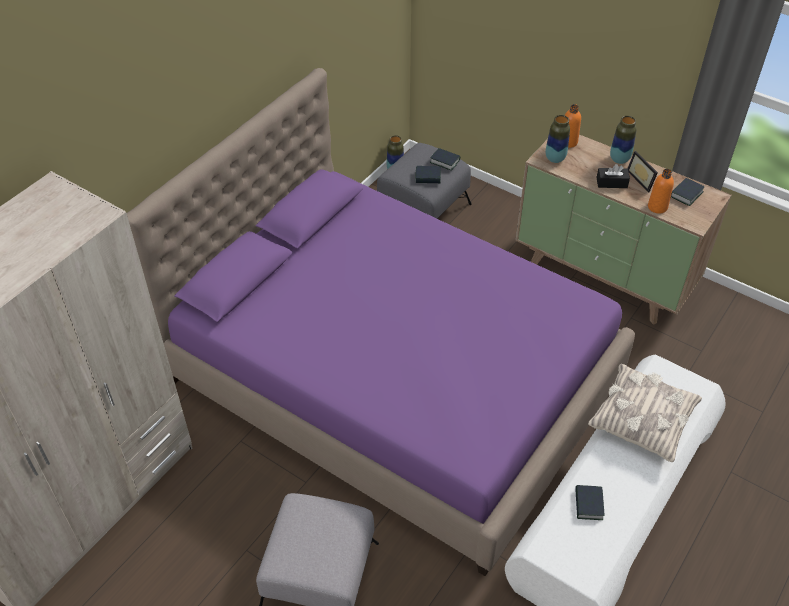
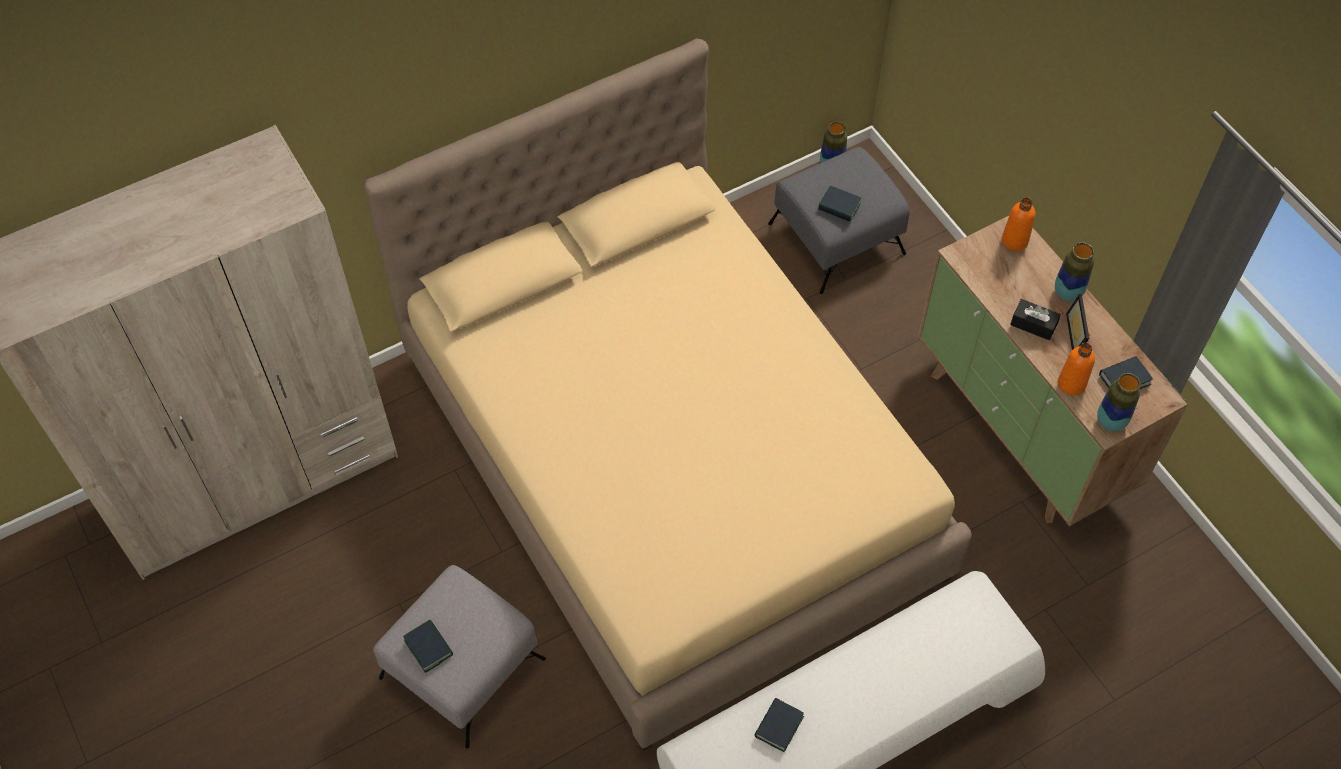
camera: 25 degrees right, 10 degrees up
purple bed [127,68,635,576] -> beige bed [364,38,972,751]
book [430,148,460,171] -> book moved to [403,620,453,673]
vase [546,115,570,163] -> vase moved to [1097,373,1141,431]
beige pillow [588,364,702,462] -> none

